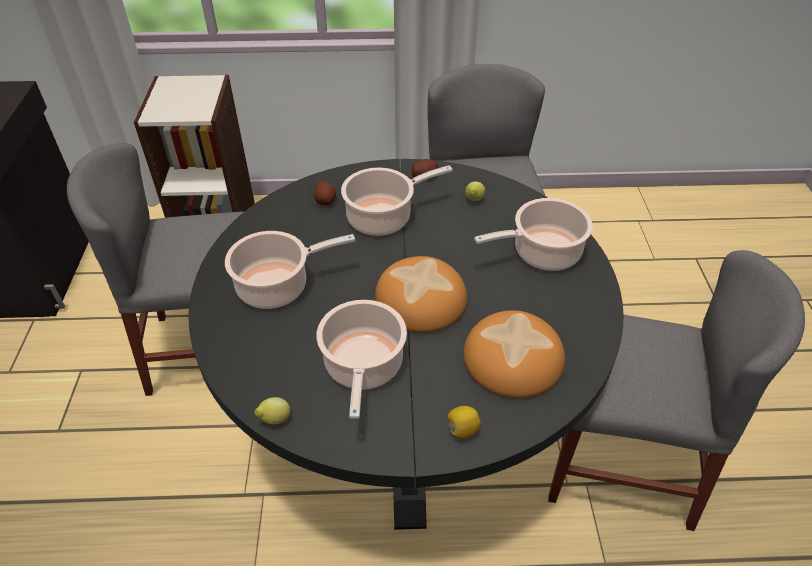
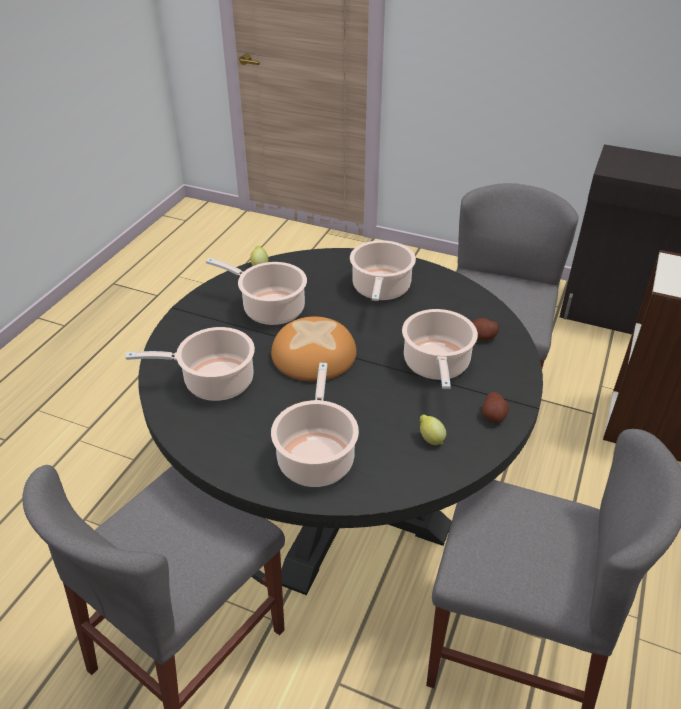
camera: 115 degrees right, 5 degrees down
lemon [447,406,481,439] -> none
bread [463,310,565,398] -> cooking pot [125,327,255,401]

